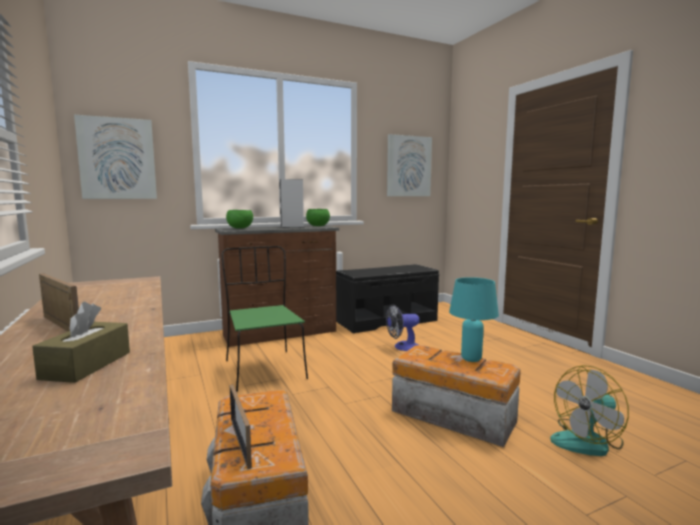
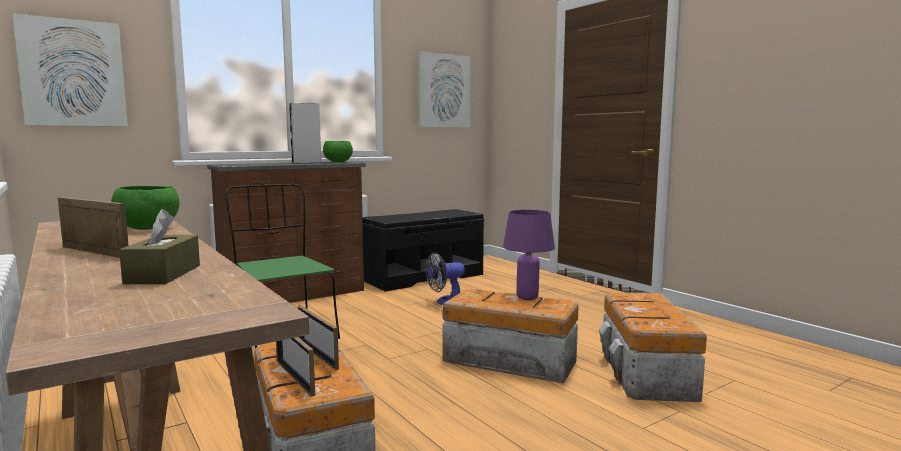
camera: 10 degrees left, 0 degrees up
green bowl [226,210,253,229] -> green bowl moved to [111,186,180,230]
turquoise table lamp [449,277,499,362] -> purple table lamp [503,209,555,300]
fan [550,365,629,456] -> storage box [599,292,707,402]
none -> picture frame [298,305,339,370]

